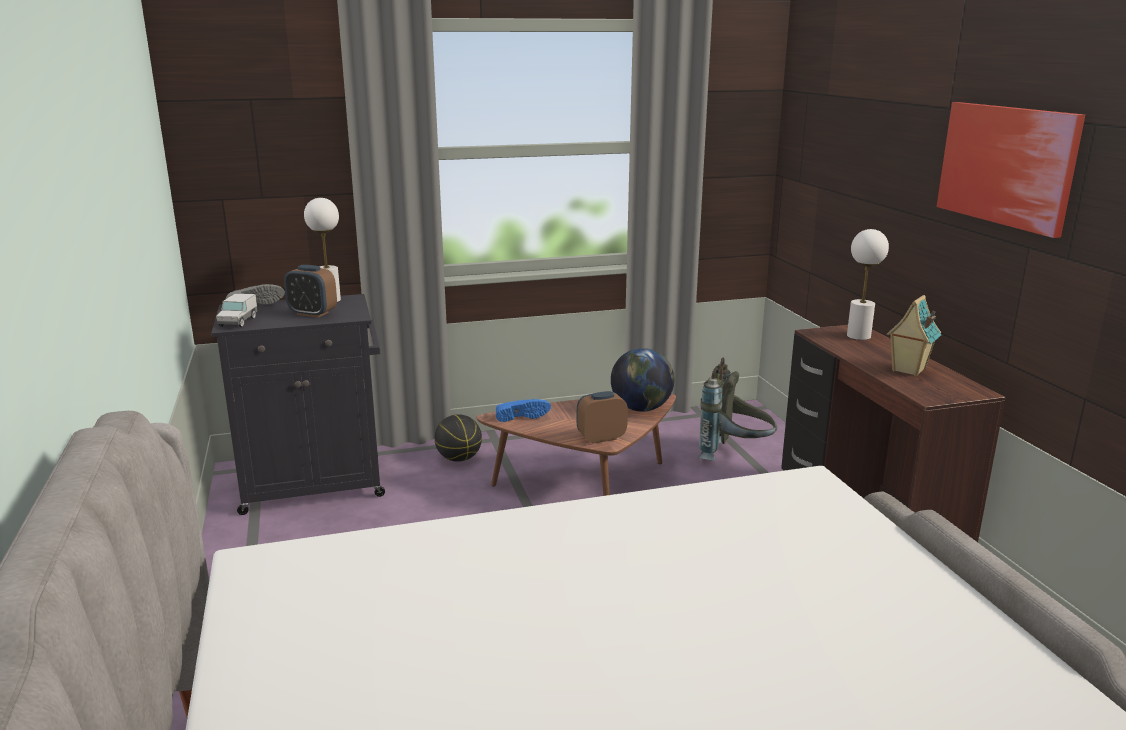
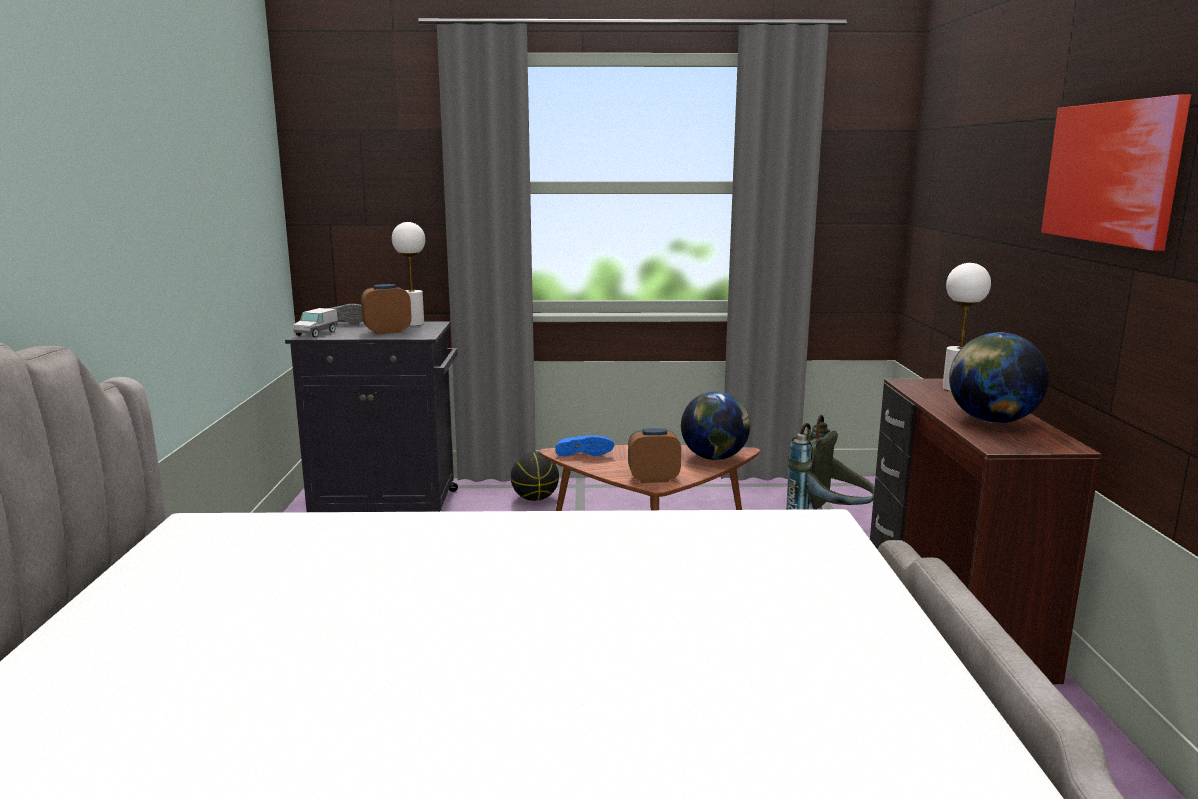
camera: 15 degrees right, 5 degrees down
alarm clock [284,265,337,318] -> alarm clock turned 120 degrees clockwise [361,284,411,334]
toy house [886,295,941,376] -> globe [949,332,1049,423]

